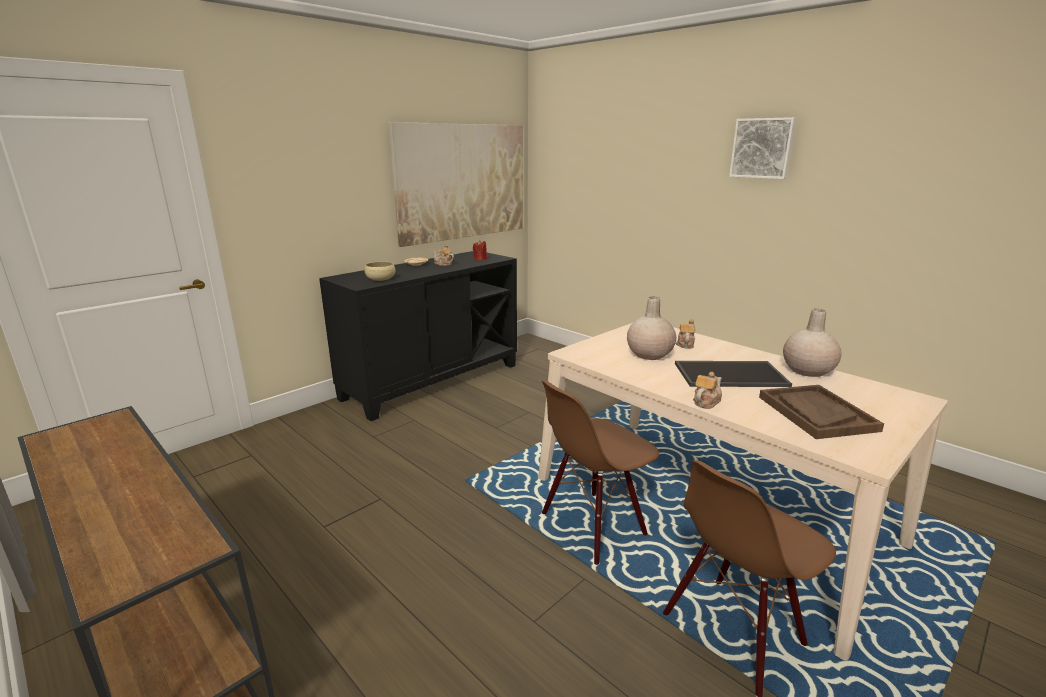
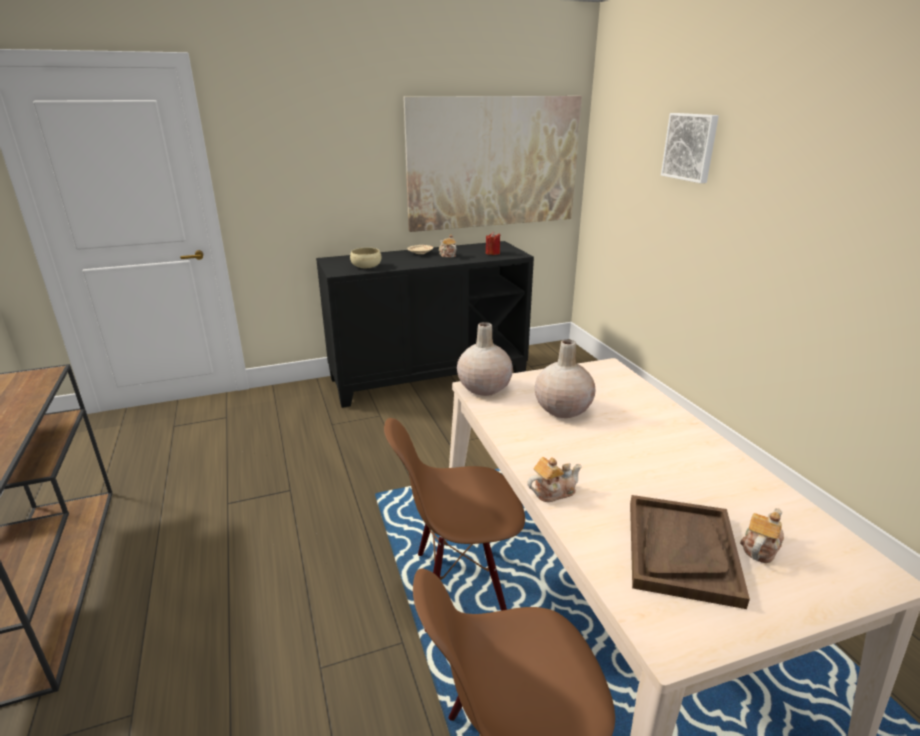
camera: 25 degrees right, 5 degrees up
tray [675,361,792,387] -> none
teapot [676,319,695,349] -> teapot moved to [740,508,784,563]
picture [729,117,796,179] -> picture moved to [661,113,719,183]
beige vase [783,309,842,377] -> beige vase moved to [457,322,513,396]

